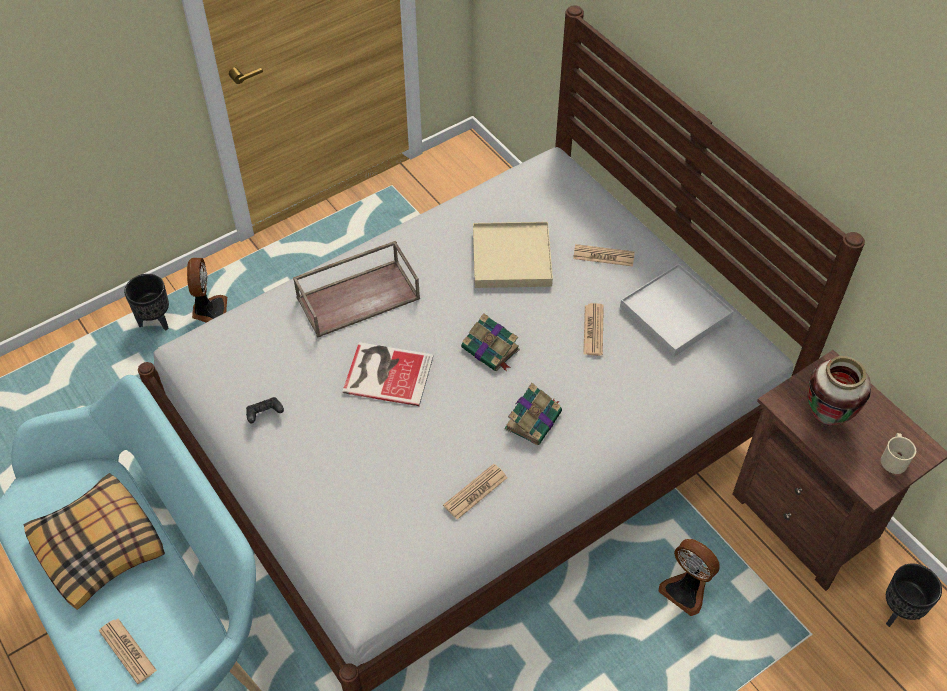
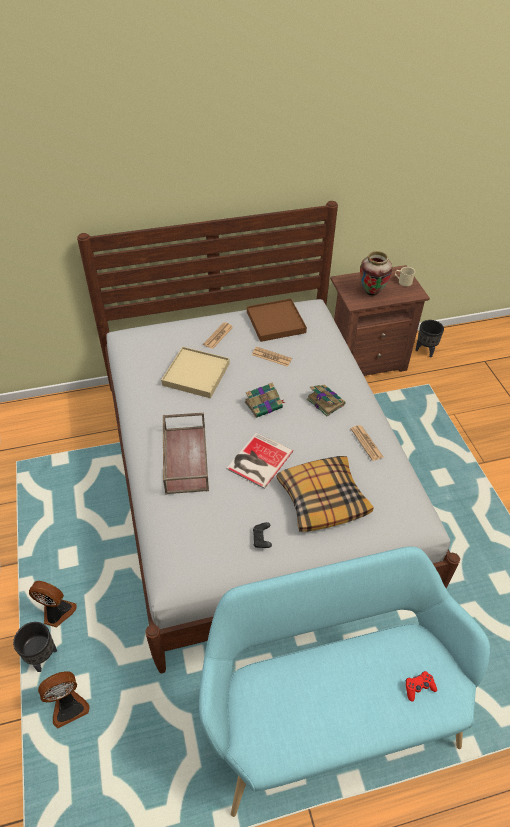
camera: 70 degrees left, 5 degrees down
pillow [24,473,165,610] -> pillow moved to [277,456,373,532]
newspaper [99,619,157,684] -> red game controller [406,671,437,702]
white tray [620,264,734,357] -> brown tray [247,298,307,342]
fan [658,539,720,616] -> fan moved to [38,671,90,728]

